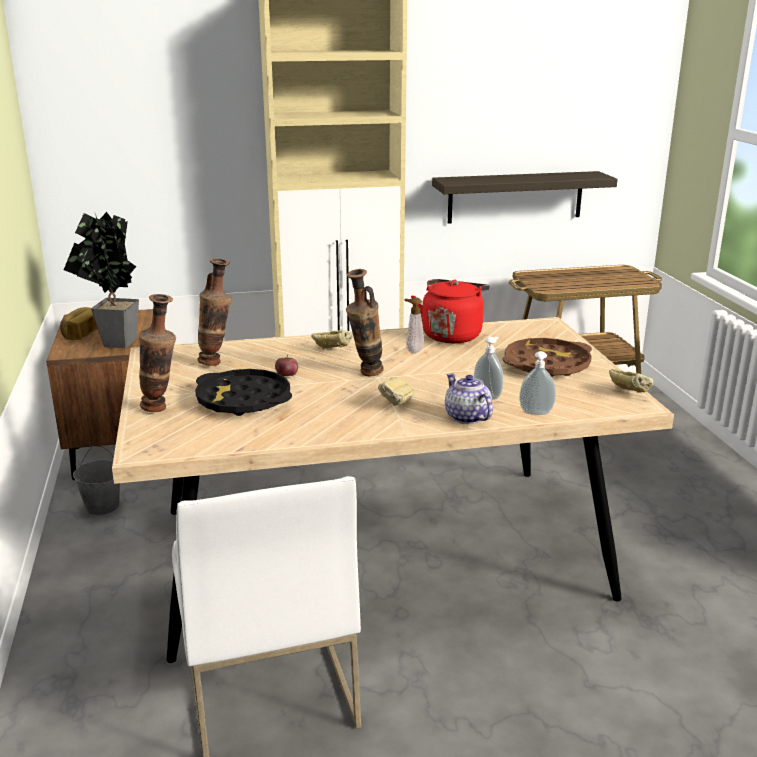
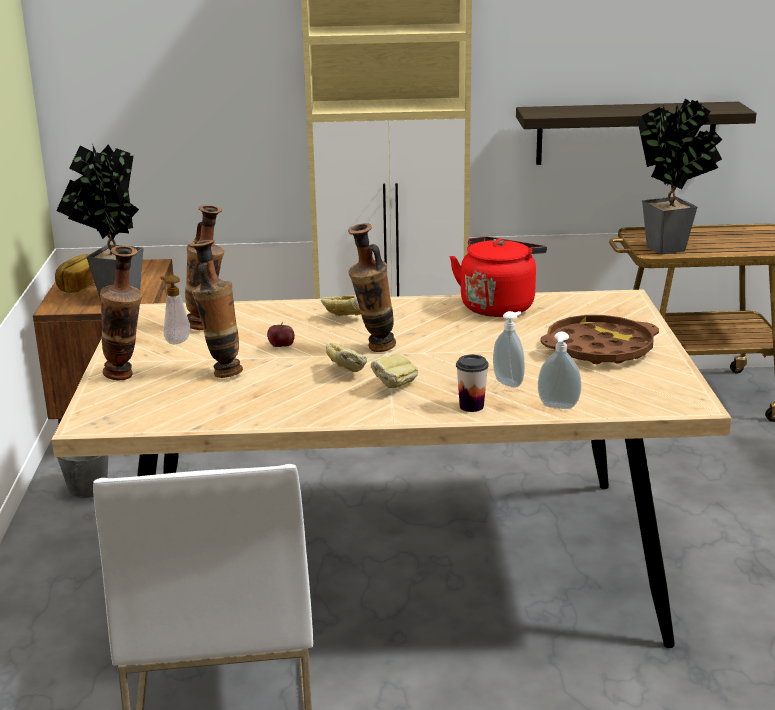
camera: 10 degrees right, 0 degrees up
black tray [195,369,292,416] -> vase [189,240,243,378]
soap dispenser [404,297,424,353] -> soap dispenser moved to [160,275,190,344]
teapot [445,373,493,424] -> cup [456,355,489,412]
bread [609,369,654,393] -> bread moved to [326,343,367,372]
none -> potted plant [637,98,722,254]

